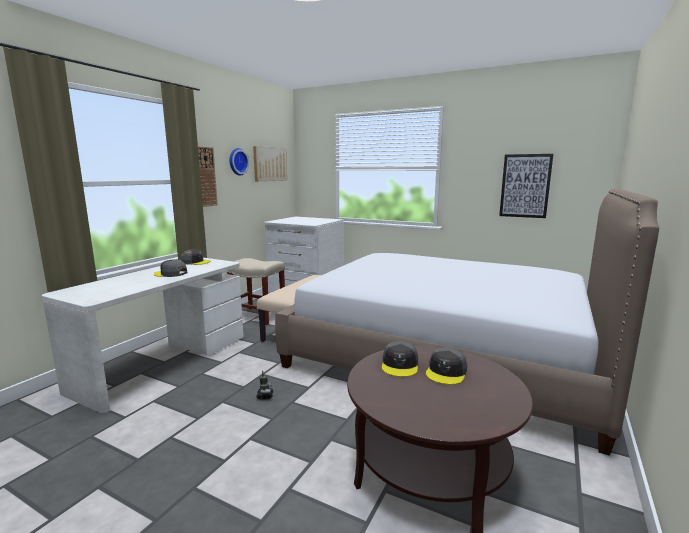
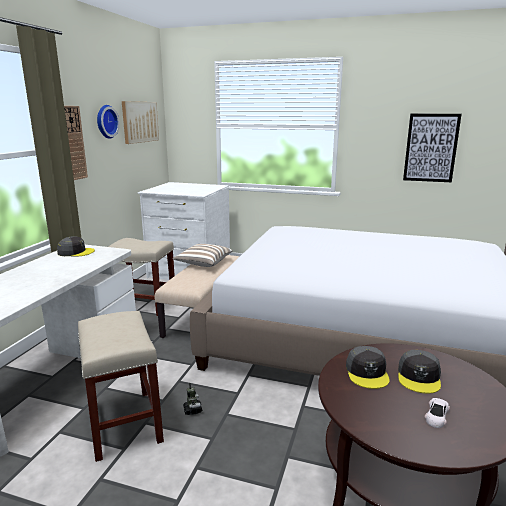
camera: 10 degrees left, 5 degrees up
grey cap [154,259,188,277] -> none
none -> beige stool [78,311,164,462]
none -> pillow [172,244,232,267]
none -> white toy car [425,398,450,428]

